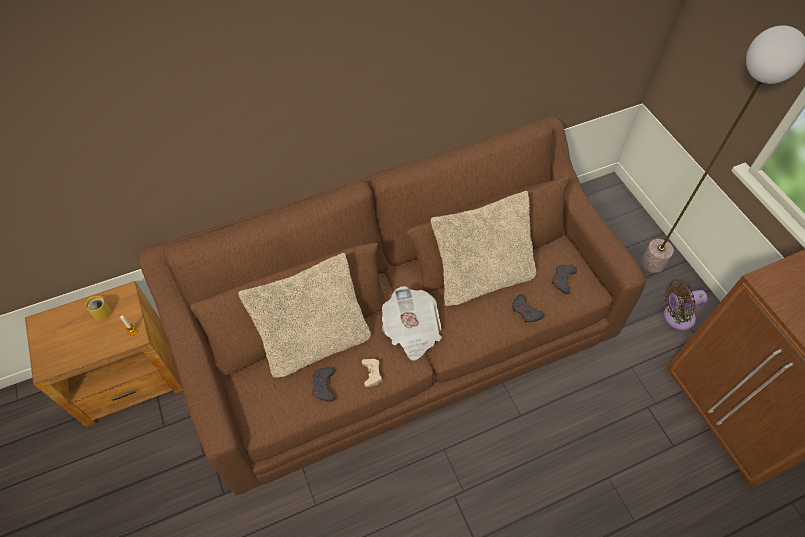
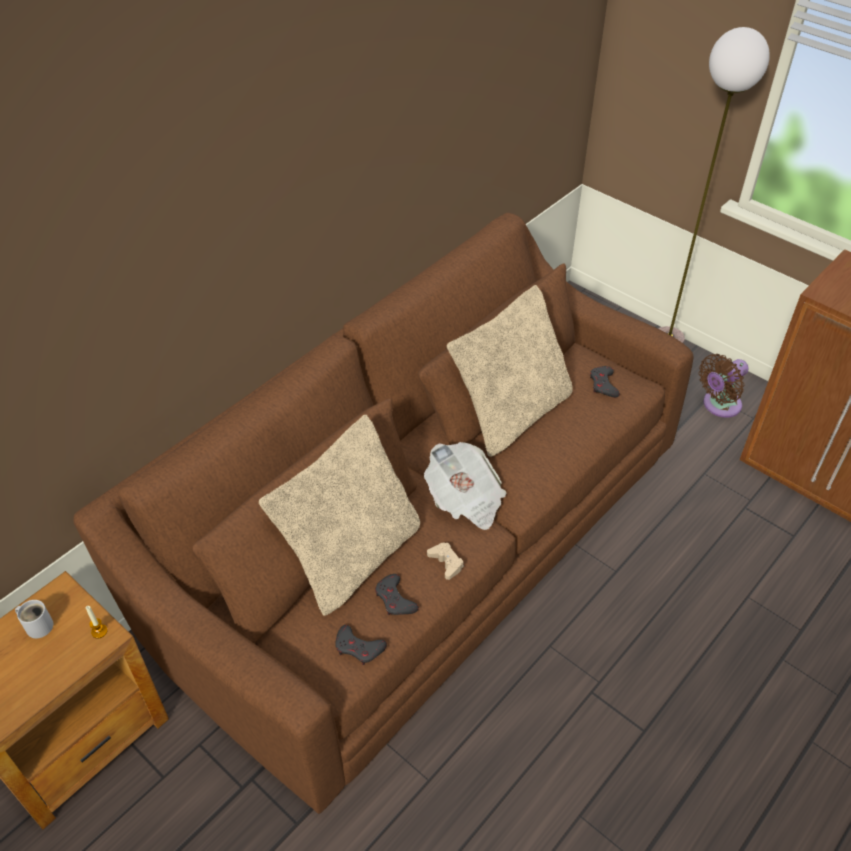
camera: 25 degrees left, 10 degrees down
yellow mug [85,296,111,321] -> white mug [15,600,53,638]
grey game controller [512,294,544,323] -> grey game controller moved to [335,625,387,665]

